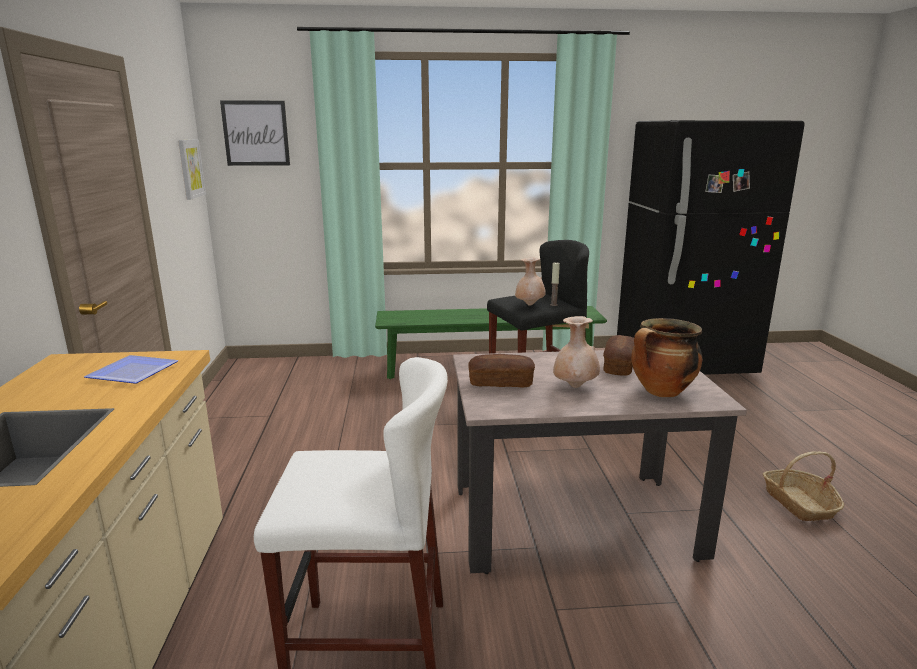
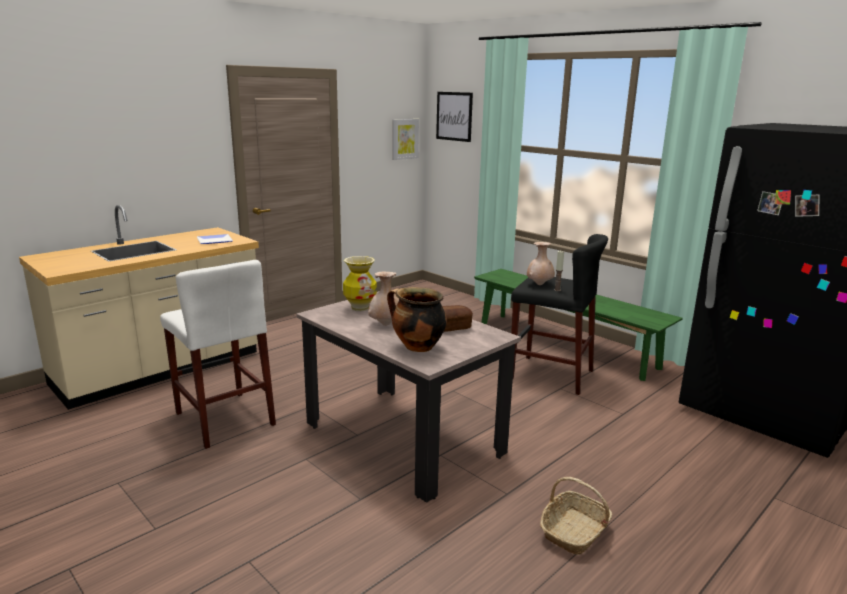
camera: 50 degrees right, 0 degrees up
bread [468,354,535,387] -> vase [343,256,377,311]

